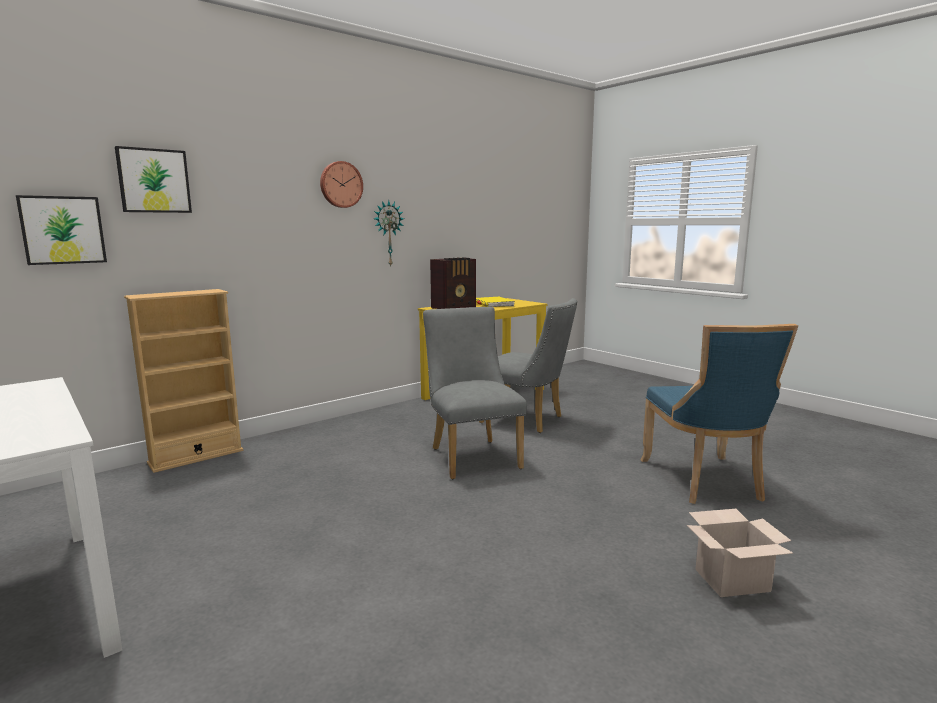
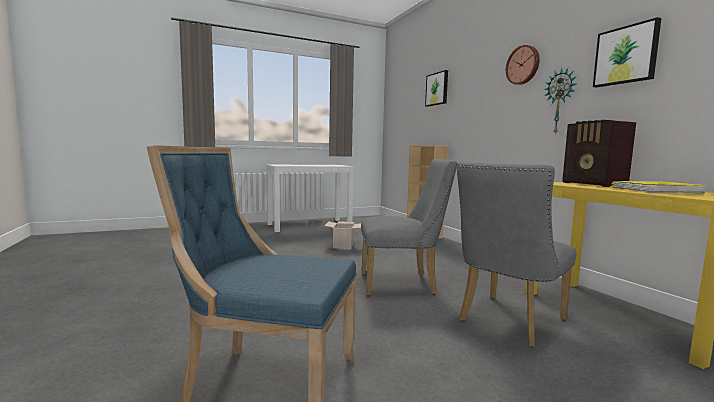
camera: 105 degrees right, 5 degrees down
picture [16,195,107,265] -> picture moved to [593,17,661,87]
cardboard box [687,509,794,597] -> cardboard box moved to [324,221,361,249]

